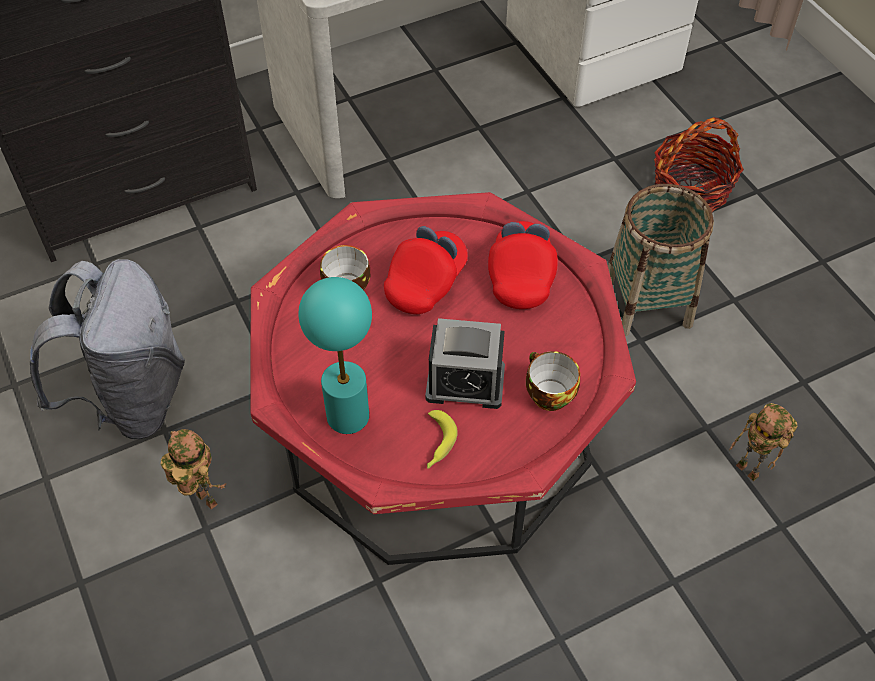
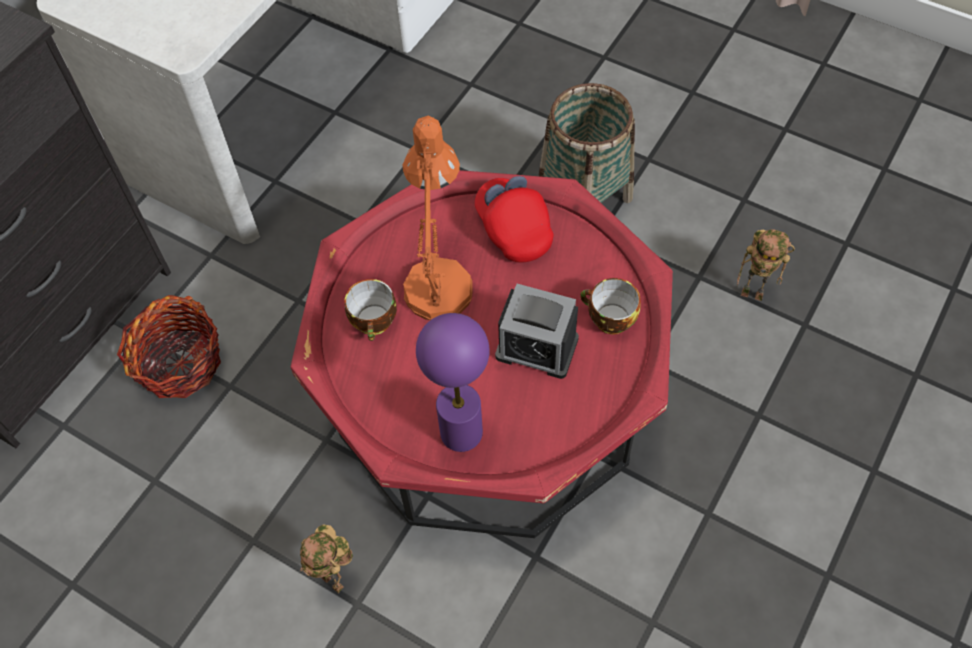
camera: 30 degrees left, 5 degrees up
grey backpack [30,259,185,440] -> none
toy robot [161,429,227,510] -> toy robot turned 150 degrees counterclockwise [300,524,353,593]
turquoise table lamp [298,277,372,434] -> purple table lamp [416,313,490,452]
red cap [384,226,468,314] -> orange table lamp [403,116,472,320]
alarm clock [425,318,505,409] -> alarm clock turned 45 degrees clockwise [495,284,579,379]
banana [427,410,458,469] -> none
basket [654,117,744,212] -> basket moved to [117,295,221,398]

